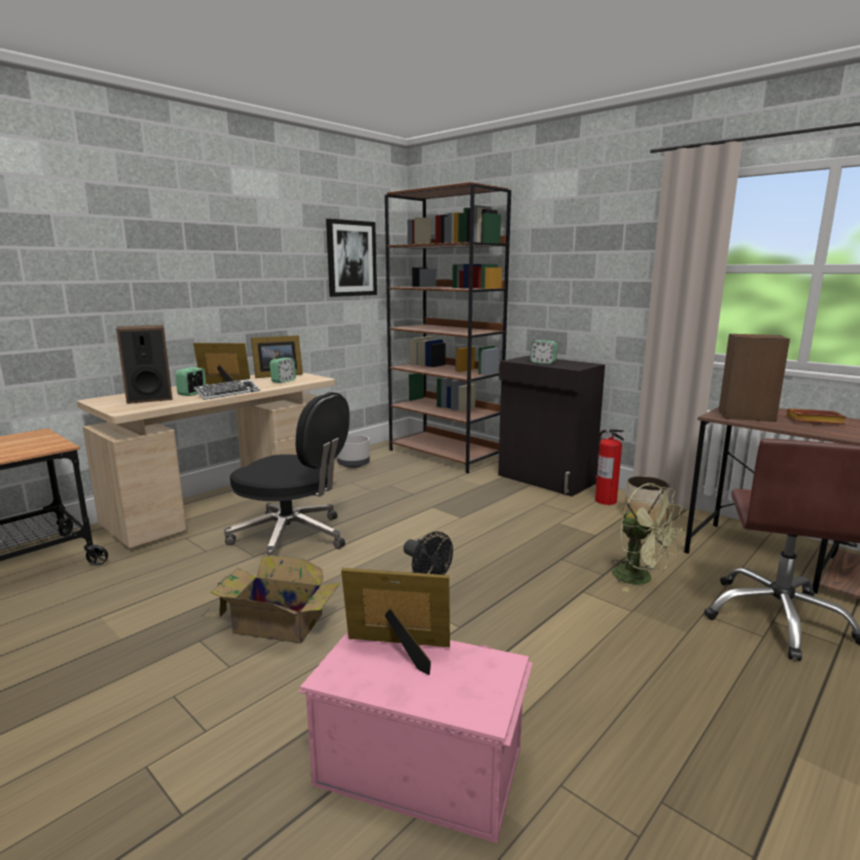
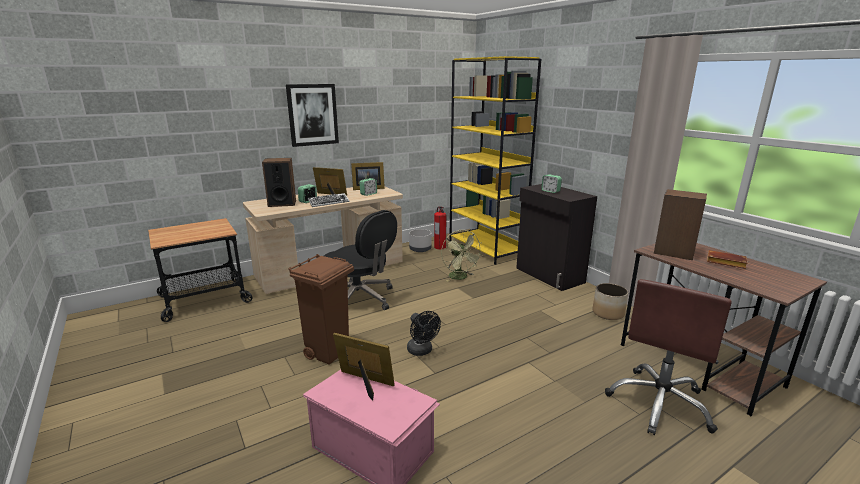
camera: 15 degrees right, 5 degrees up
cardboard box [202,554,340,643] -> brown trash can [288,254,354,365]
picture [326,219,377,297] -> picture moved to [286,84,339,147]
brown bookcase [385,182,511,473] -> yellow bookcase [449,56,541,265]
fire extinguisher [595,429,624,505] -> fire extinguisher moved to [434,206,447,250]
green fan [611,483,685,592] -> green fan moved to [441,230,481,282]

